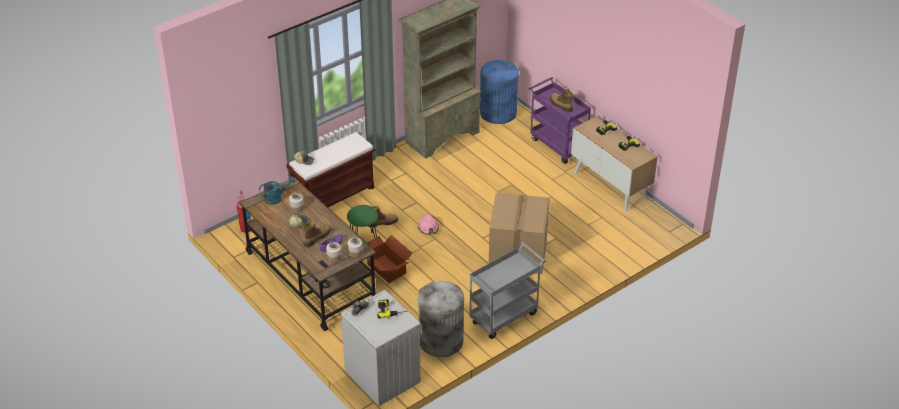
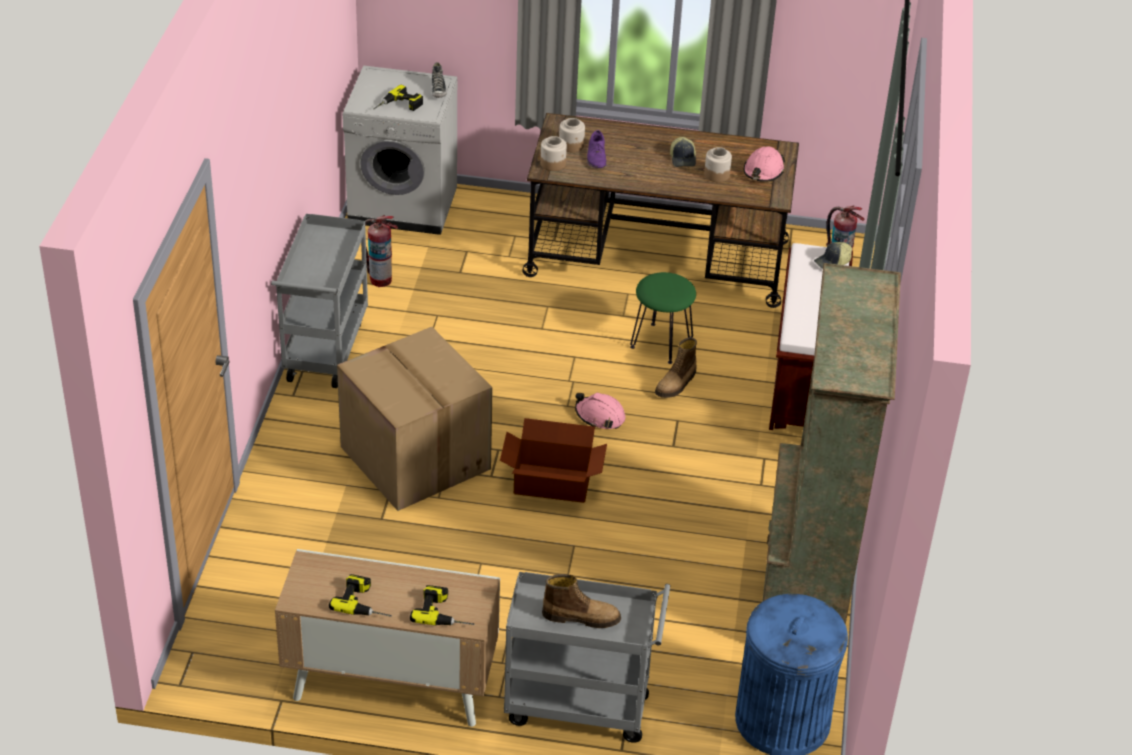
camera: 135 degrees right, 0 degrees up
turquoise watering can [259,176,295,205] -> pink hard hat [743,146,786,182]
boot [303,222,331,247] -> none
cardboard box [367,235,413,283] -> cardboard box moved to [500,418,607,503]
grey trash can [418,281,464,357] -> fire extinguisher [365,215,398,287]
purple cart [529,77,591,164] -> grey cart [504,572,670,743]

